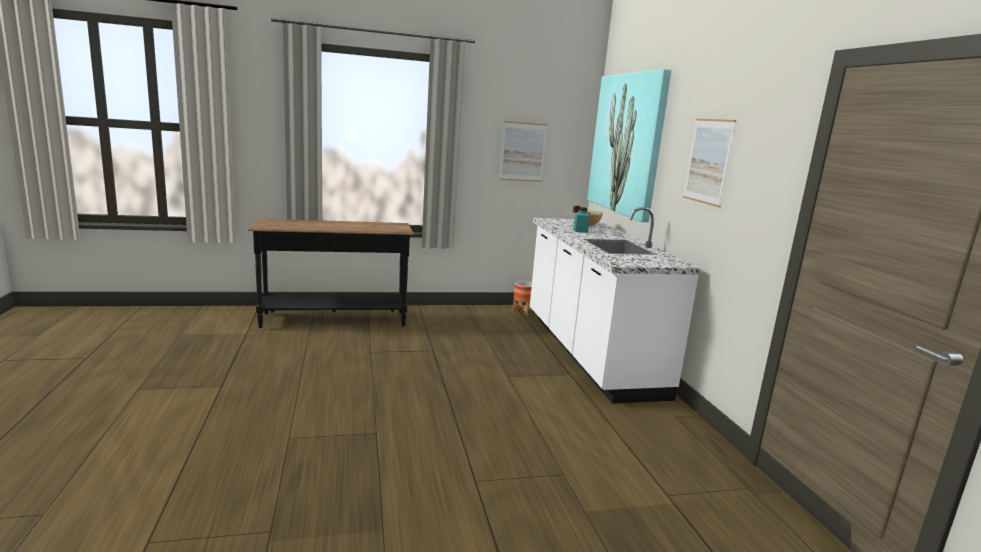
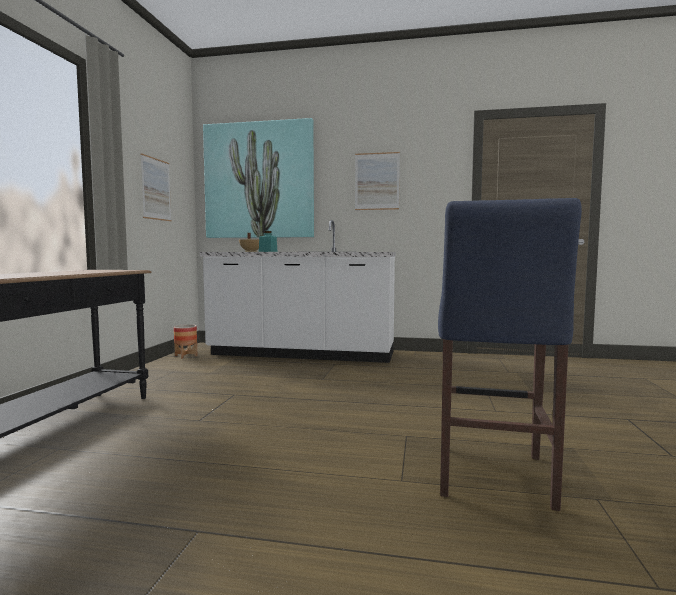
camera: 65 degrees left, 10 degrees down
none -> blue stool [438,198,582,511]

